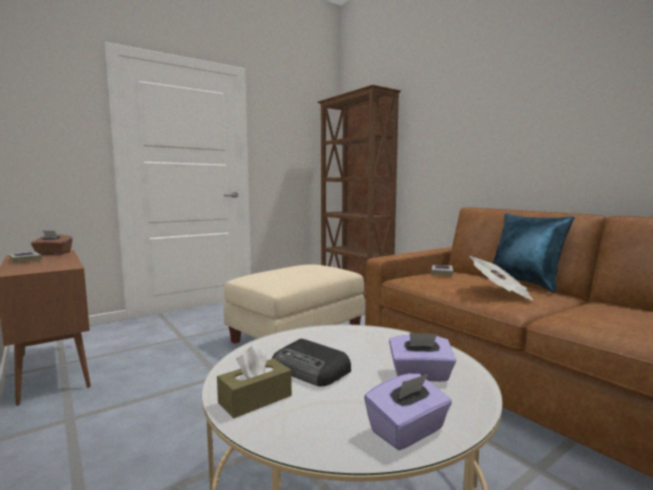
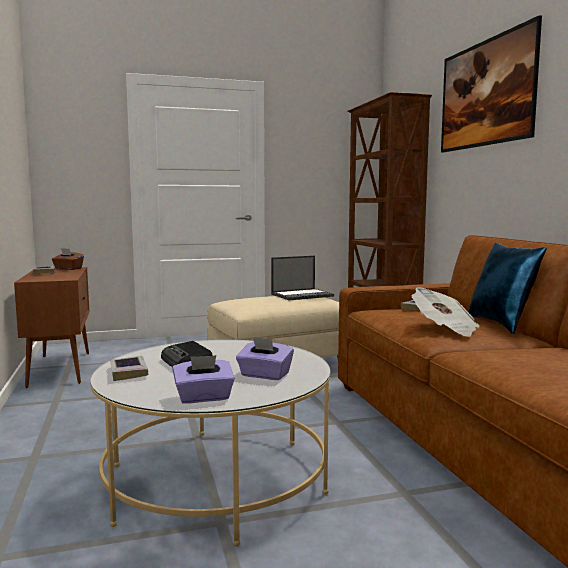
camera: 20 degrees right, 0 degrees up
brown tissue box [217,345,292,418] -> book [110,356,149,381]
none -> laptop [271,256,334,300]
none -> picture [441,15,542,153]

